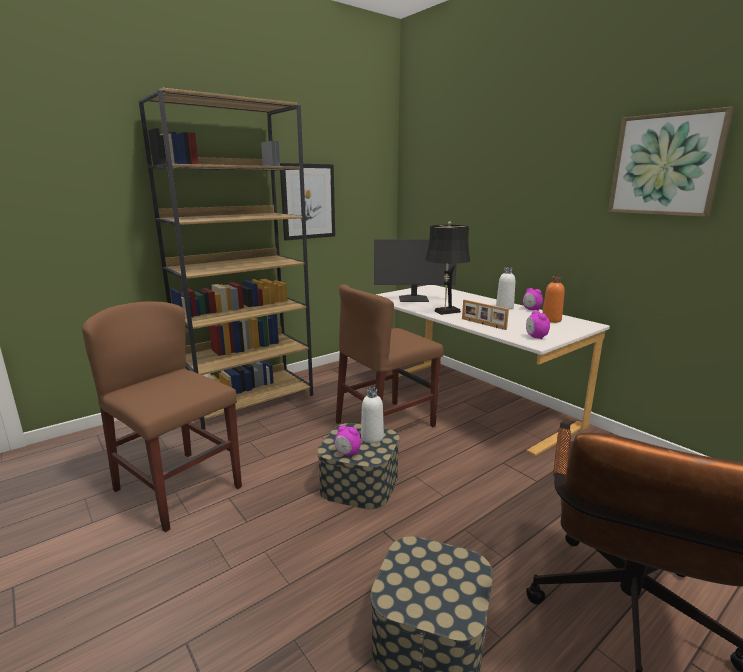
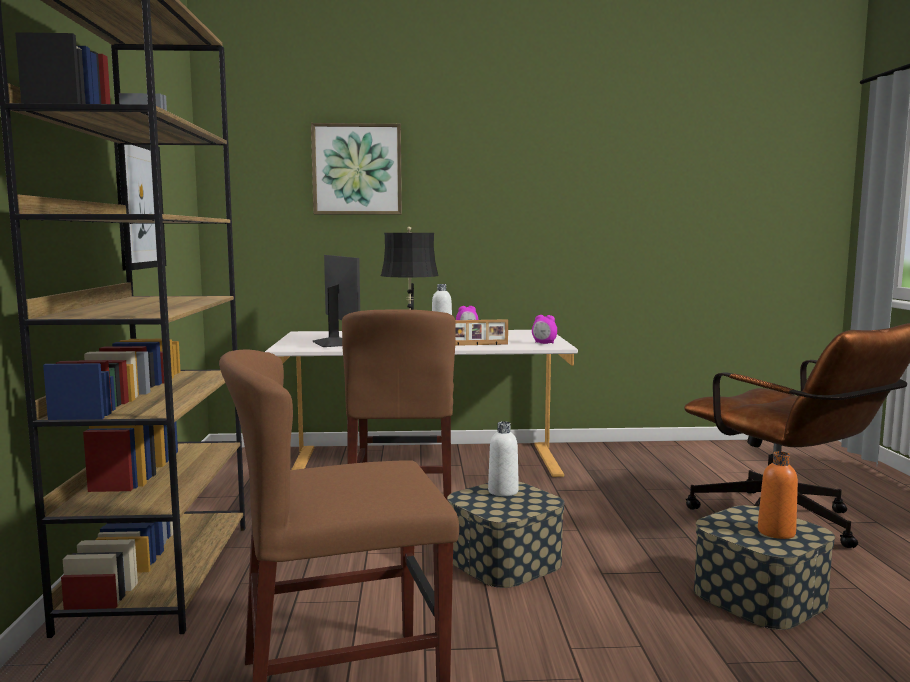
camera: 55 degrees left, 10 degrees down
alarm clock [335,425,361,455] -> none
monitor [374,239,457,302] -> monitor turned 60 degrees counterclockwise [313,255,360,347]
orange bottle [542,276,565,323] -> orange bottle moved to [758,451,798,539]
picture [608,107,734,217] -> picture moved to [311,123,402,215]

